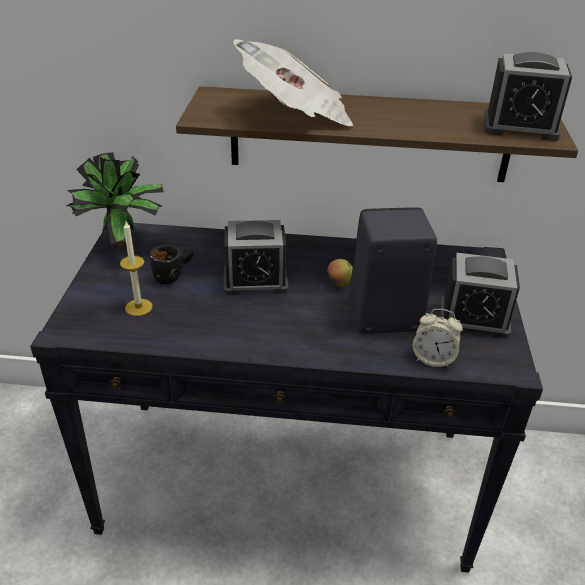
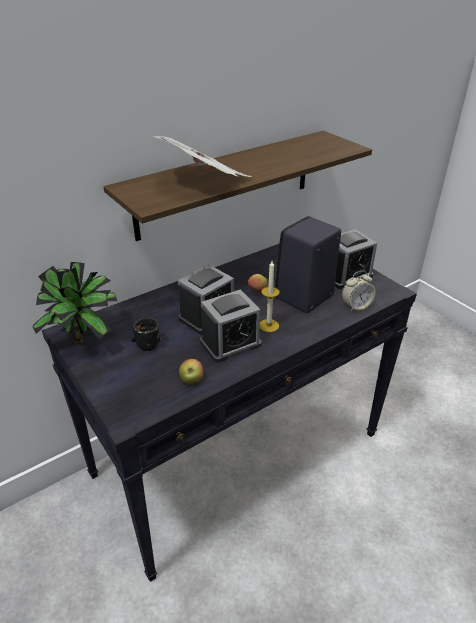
camera: 40 degrees left, 0 degrees up
candle [120,221,153,316] -> candle moved to [260,261,280,332]
alarm clock [484,52,572,141] -> alarm clock moved to [200,290,262,363]
none -> apple [179,359,203,384]

